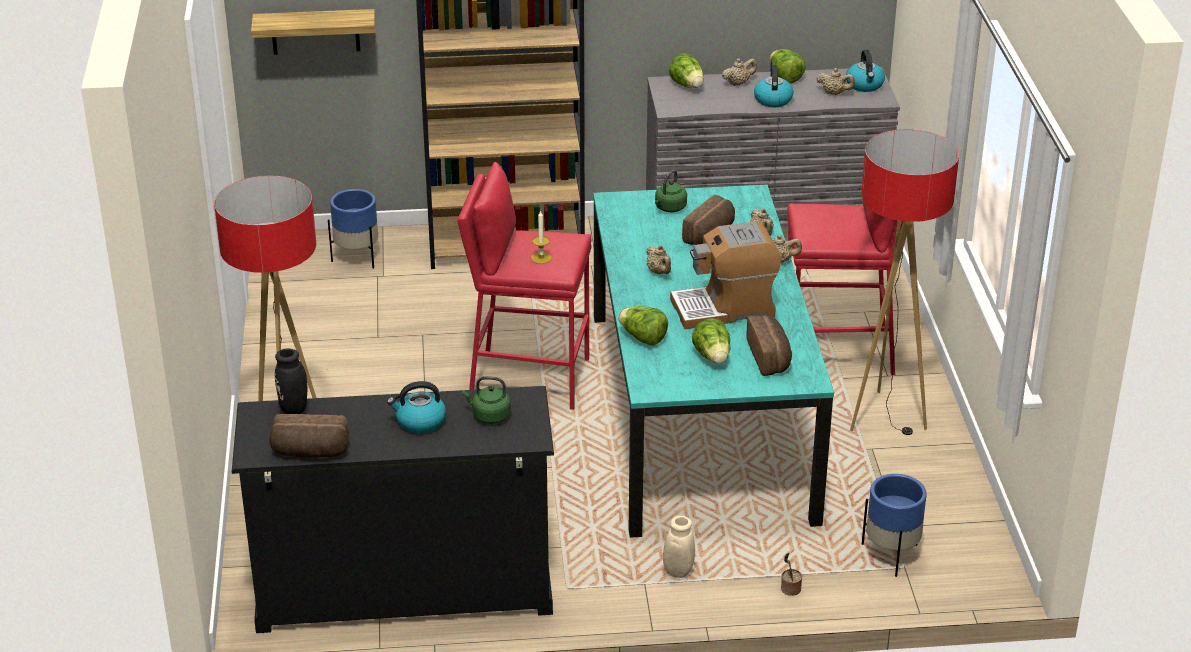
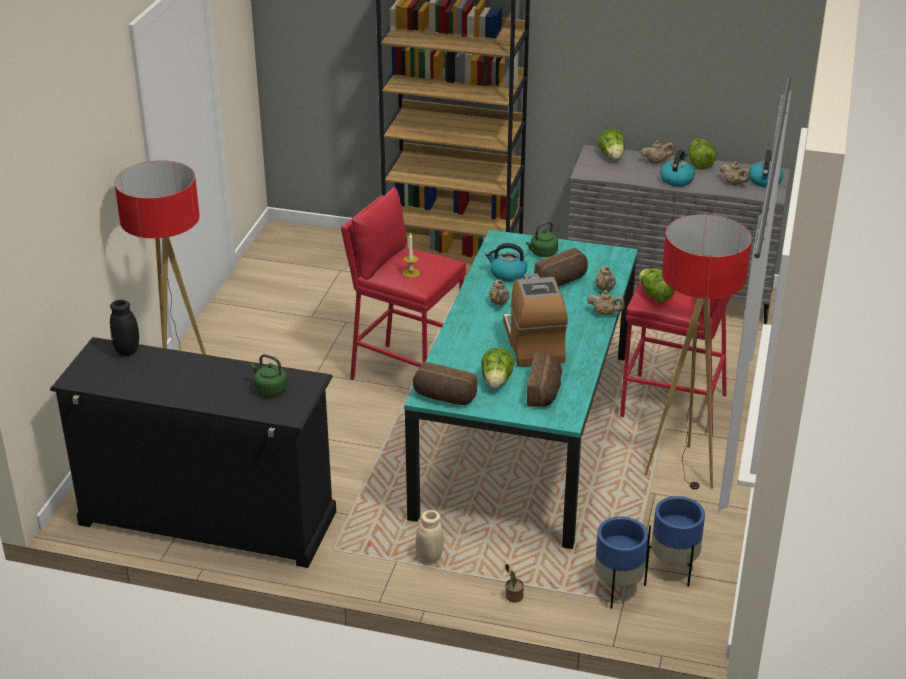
camera: 20 degrees right, 0 degrees up
shelf [251,9,375,55] -> none
bread [269,414,349,457] -> bread moved to [413,362,477,405]
blue planter [328,189,378,269] -> blue planter moved to [645,496,705,586]
kettle [387,381,446,433] -> kettle moved to [485,243,527,282]
lettuce [618,306,668,346] -> lettuce moved to [639,268,675,302]
coffee machine [670,222,781,329] -> coffee machine turned 75 degrees clockwise [503,273,568,367]

